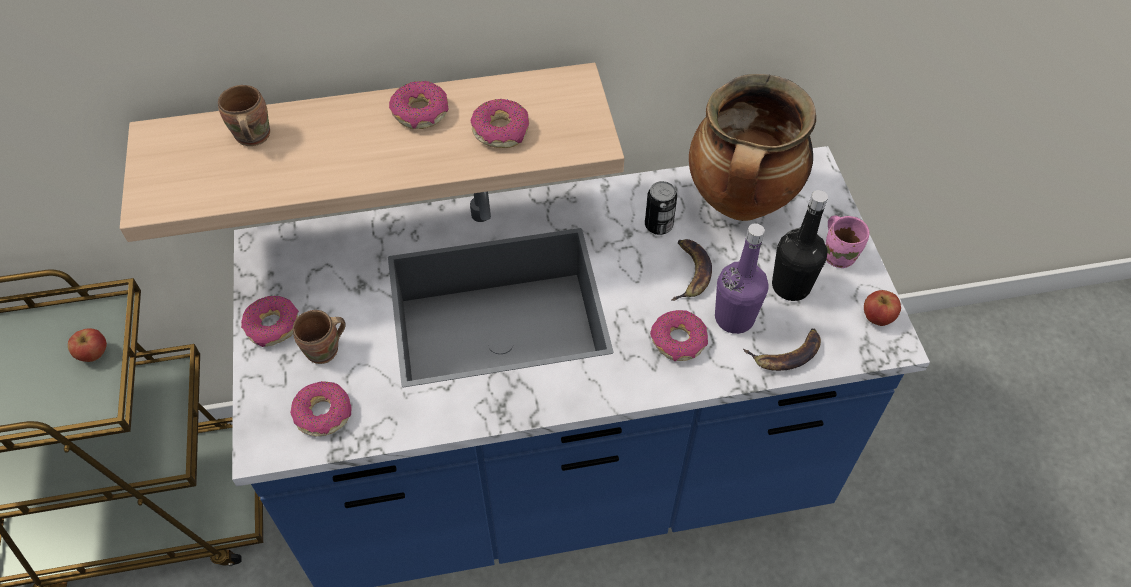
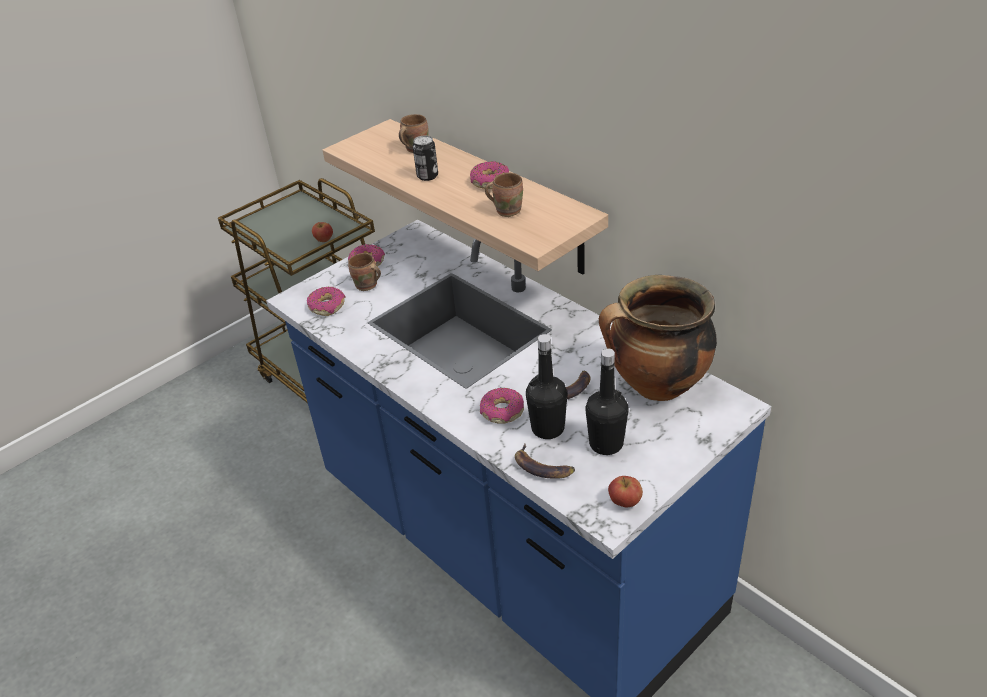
camera: 60 degrees right, 15 degrees down
donut [471,99,529,148] -> brown mug [485,173,523,217]
can [645,181,677,235] -> can moved to [413,135,438,181]
purple bottle [715,223,769,334] -> black bottle [526,334,568,439]
pink mug [826,215,870,268] -> none

